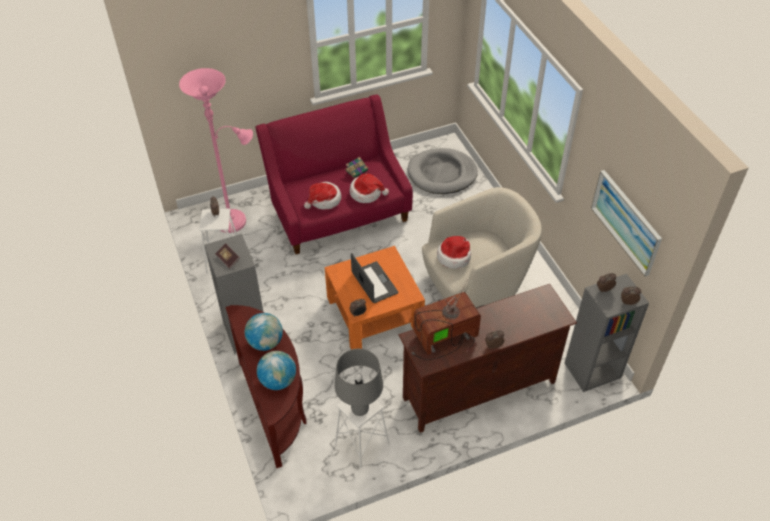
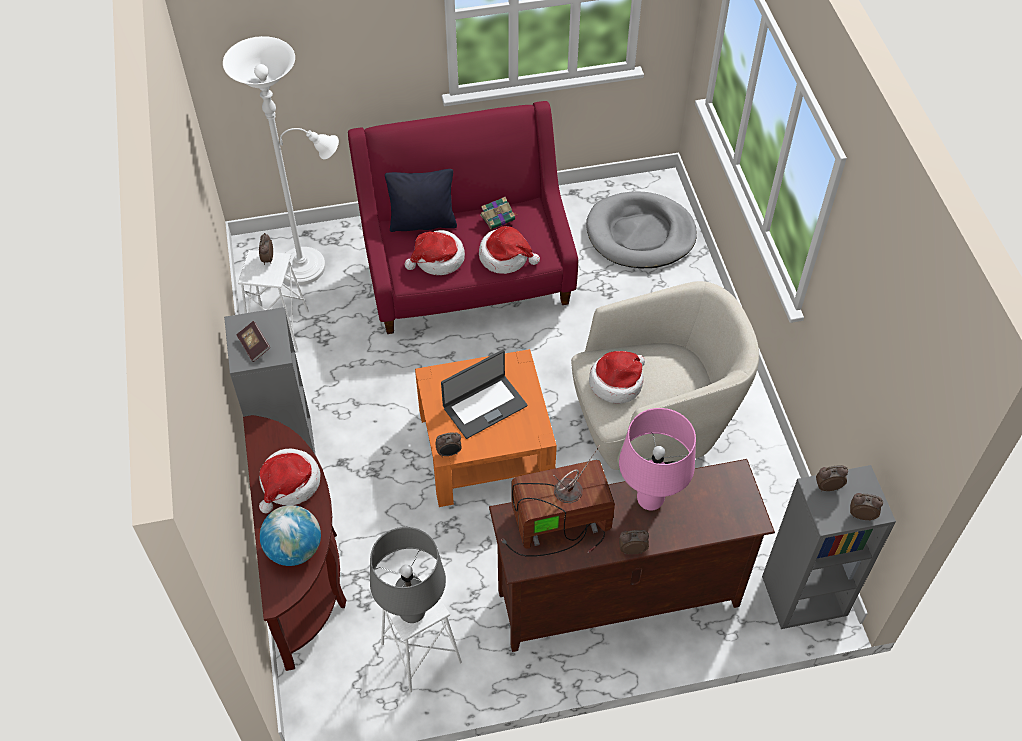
camera: 10 degrees right, 5 degrees up
pink floor lamp [179,68,253,233] -> white floor lamp [223,36,339,285]
globe [245,313,283,351] -> hat [259,449,320,513]
laptop [351,253,399,303] -> laptop turned 75 degrees clockwise [441,350,528,439]
picture [591,170,662,277] -> none
none -> black pillow [385,169,457,232]
none -> pink table lamp [619,408,696,510]

